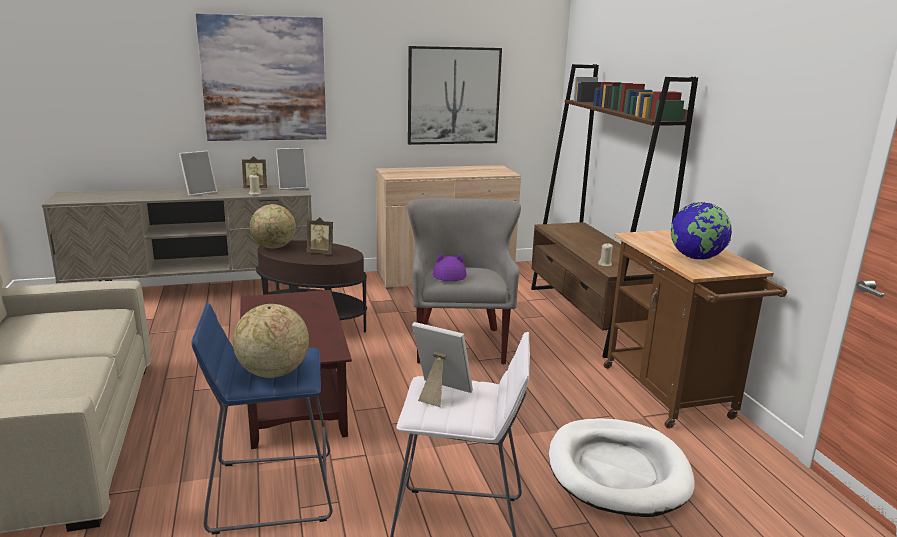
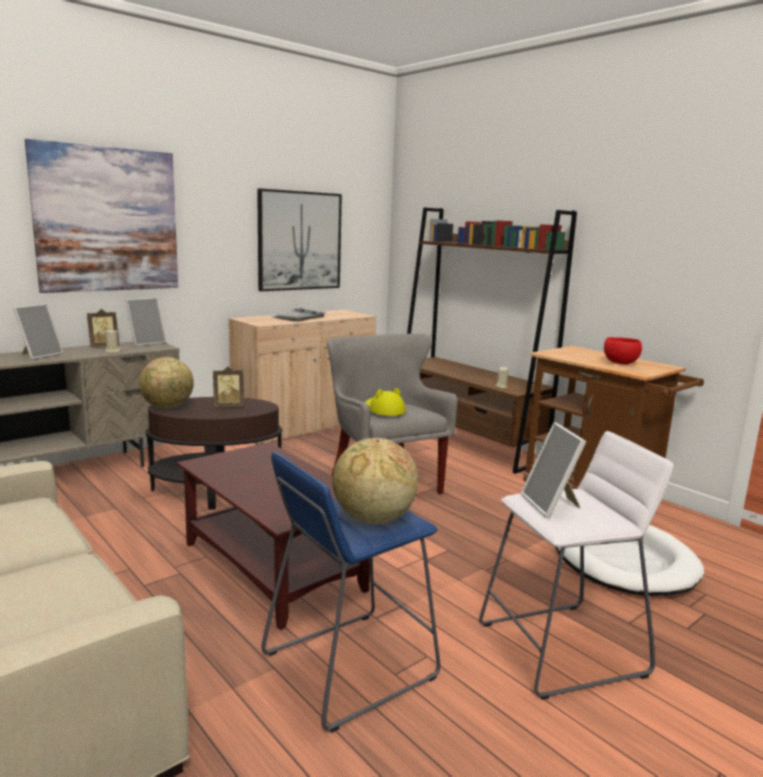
camera: 25 degrees left, 5 degrees down
picture frame [412,322,473,407] -> picture frame turned 105 degrees counterclockwise [521,422,586,518]
purple hat [433,254,467,281] -> yellow hat [365,387,406,416]
globe [671,202,732,259] -> red bowl [604,337,642,365]
none -> grey tray [270,308,326,322]

